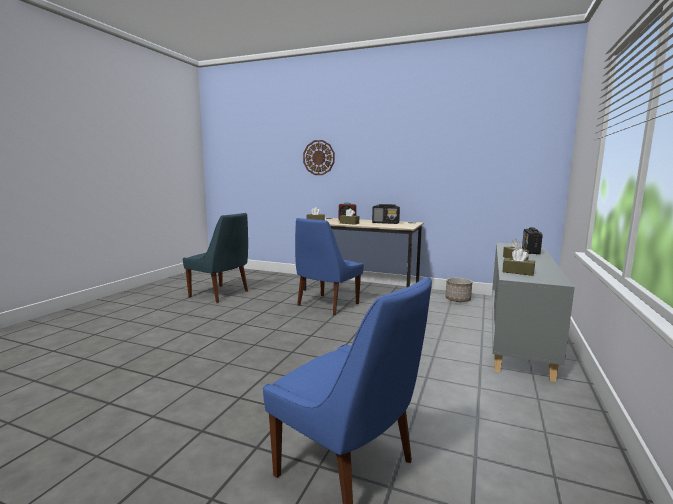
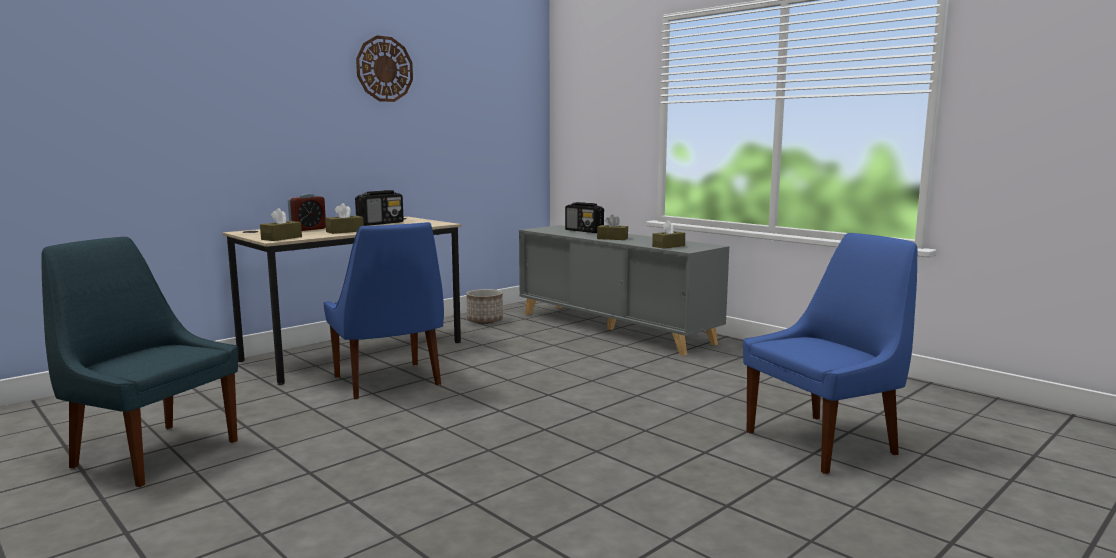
camera: 65 degrees left, 0 degrees up
blue chair [183,213,248,303] -> blue chair turned 120 degrees counterclockwise [42,237,238,487]
wall clock [303,140,335,175] -> wall clock moved to [356,35,413,102]

